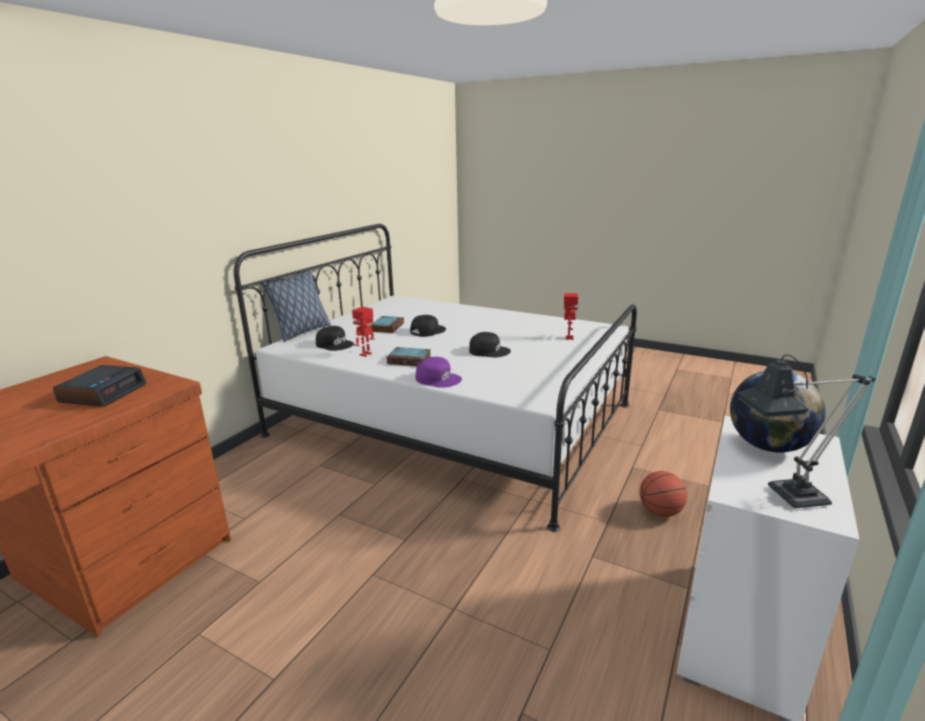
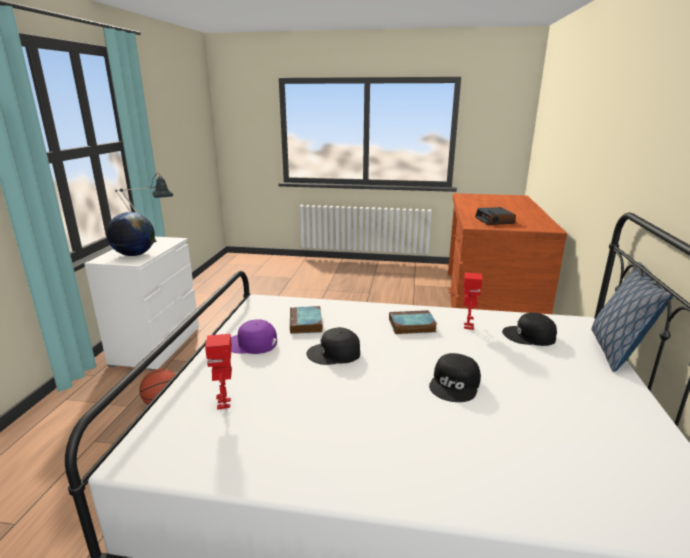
camera: 160 degrees right, 0 degrees up
book [371,316,404,333] -> book moved to [290,306,323,334]
purple cap [416,357,462,388] -> purple cap moved to [231,319,277,354]

